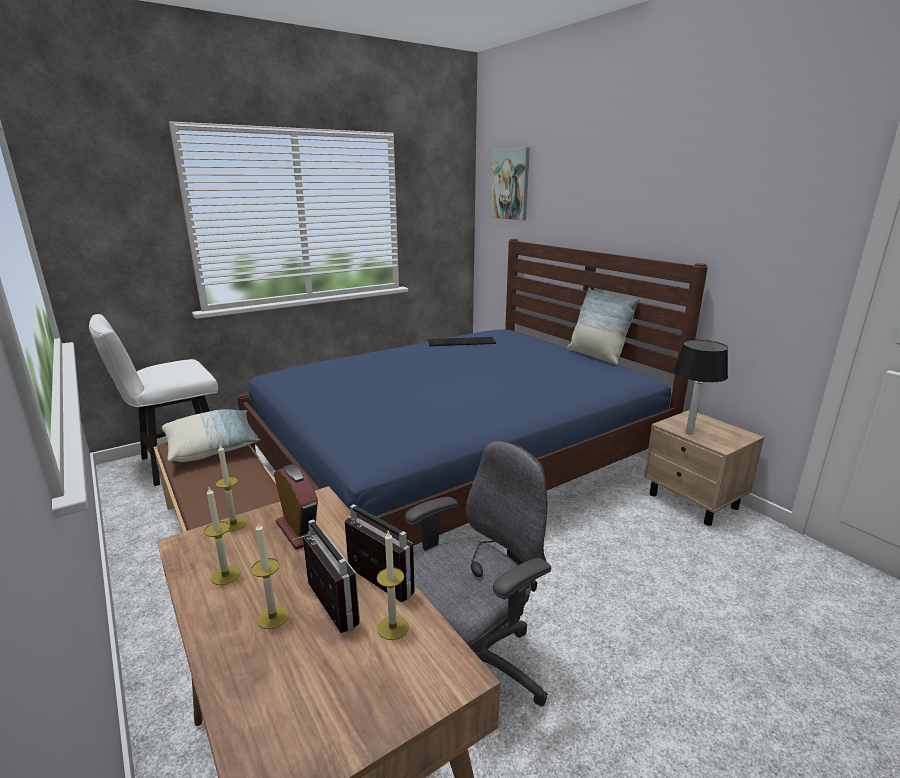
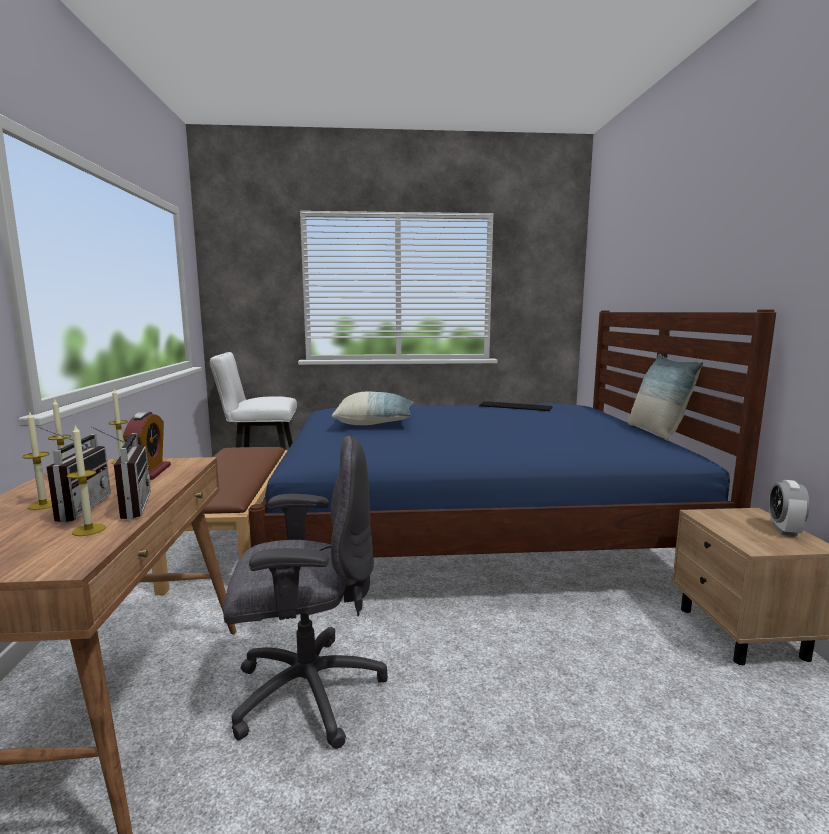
camera: 30 degrees right, 10 degrees down
pillow [162,409,260,462] -> pillow moved to [332,392,414,425]
picture [489,147,530,220] -> none
table lamp [674,340,728,435] -> none
none -> alarm clock [769,480,810,536]

